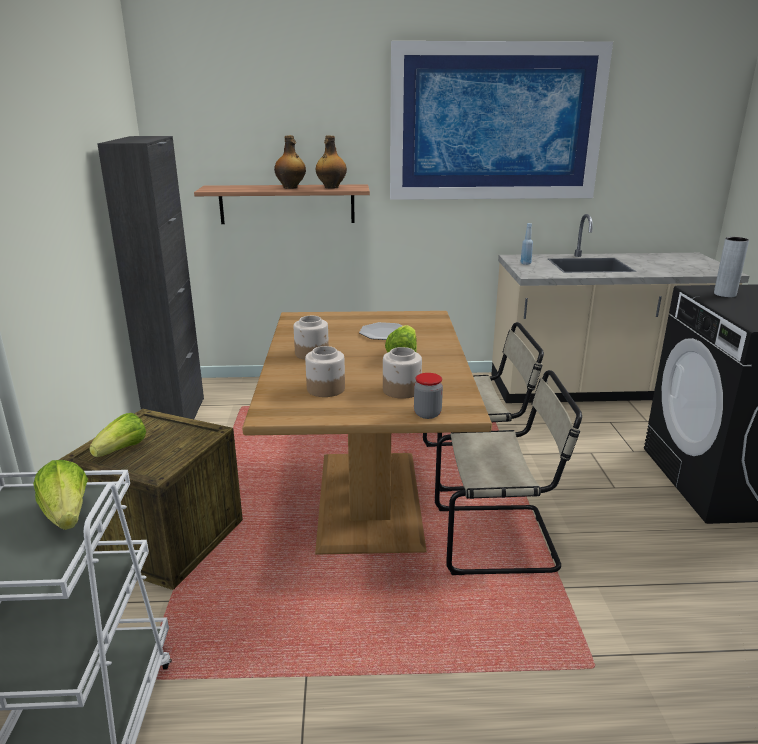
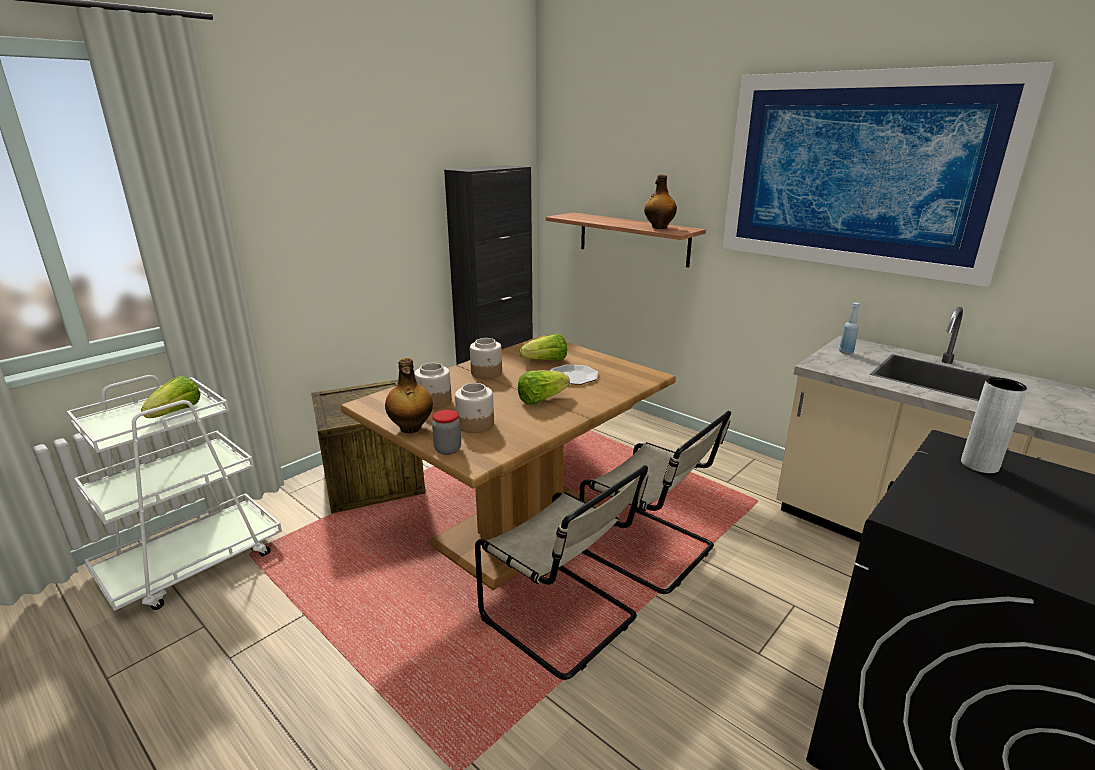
camera: 45 degrees right, 0 degrees up
lettuce [89,413,146,457] -> lettuce moved to [520,334,567,361]
bottle [274,135,306,189] -> bottle moved to [385,358,433,433]

